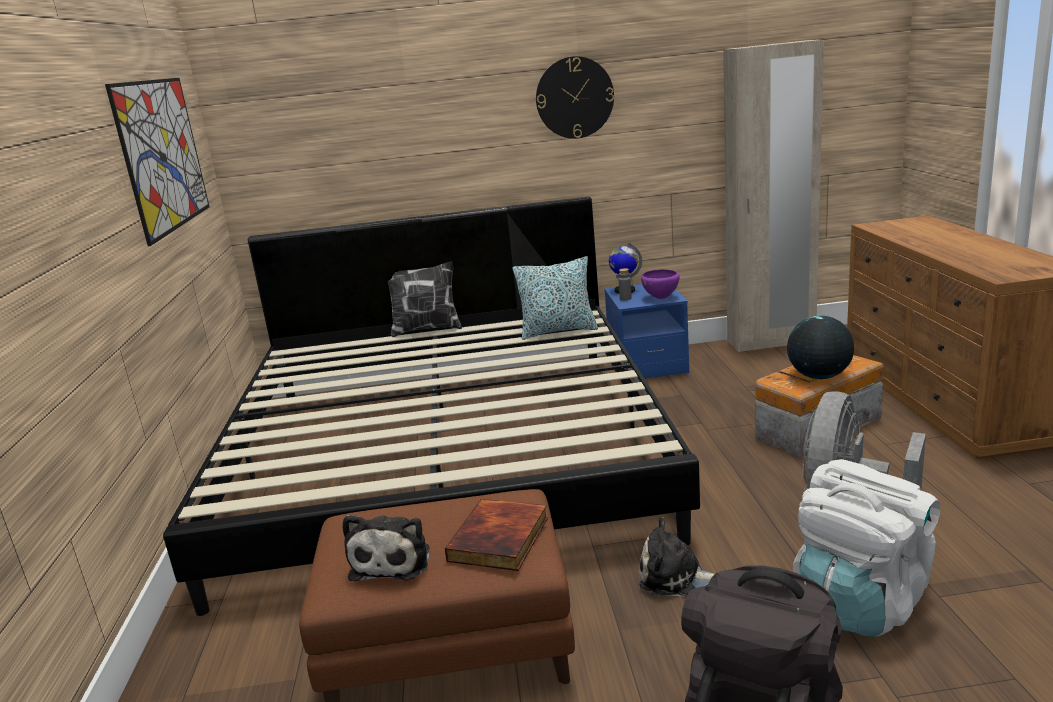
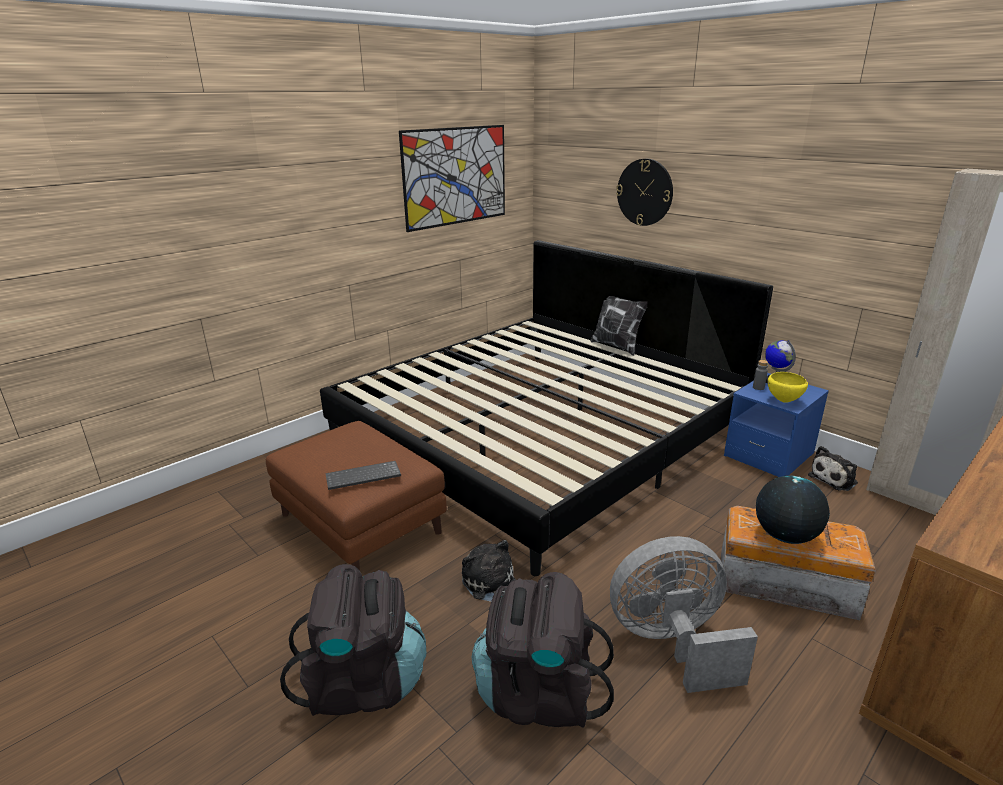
camera: 50 degrees right, 5 degrees up
plush toy [342,515,430,581] -> plush toy moved to [808,446,858,491]
book [445,499,548,571] -> keyboard [326,461,401,490]
pillow [512,256,598,340] -> none
wall clock [536,56,614,139] -> wall clock moved to [616,159,673,226]
purple bowl [641,269,679,299] -> yellow bowl [768,372,808,403]
white backpack [793,459,940,637] -> black backpack [472,572,614,728]

